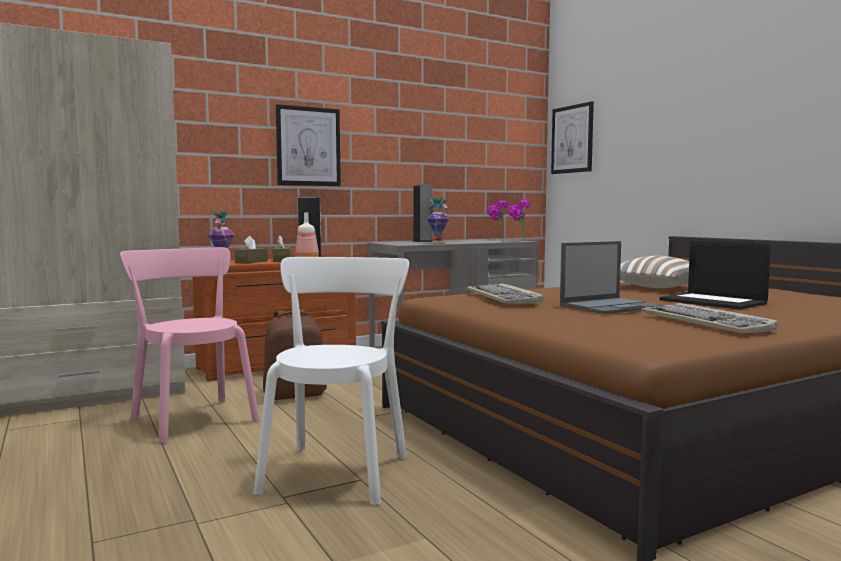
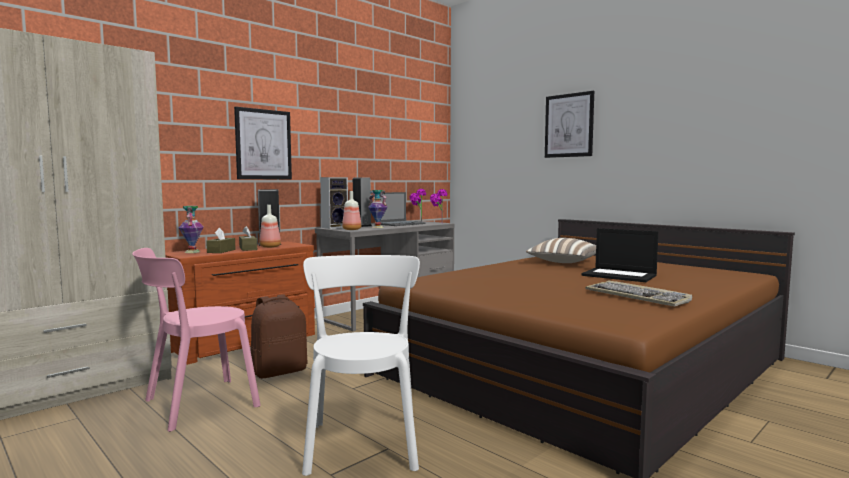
camera: 15 degrees left, 0 degrees up
pink chair [120,247,260,444] -> pink chair turned 75 degrees counterclockwise [132,248,261,432]
keyboard [466,283,544,304] -> none
picture [551,101,594,174] -> picture moved to [545,91,594,158]
laptop [560,241,663,314] -> laptop moved to [375,192,426,226]
none -> speaker [320,177,348,229]
none -> bottle [342,191,361,230]

